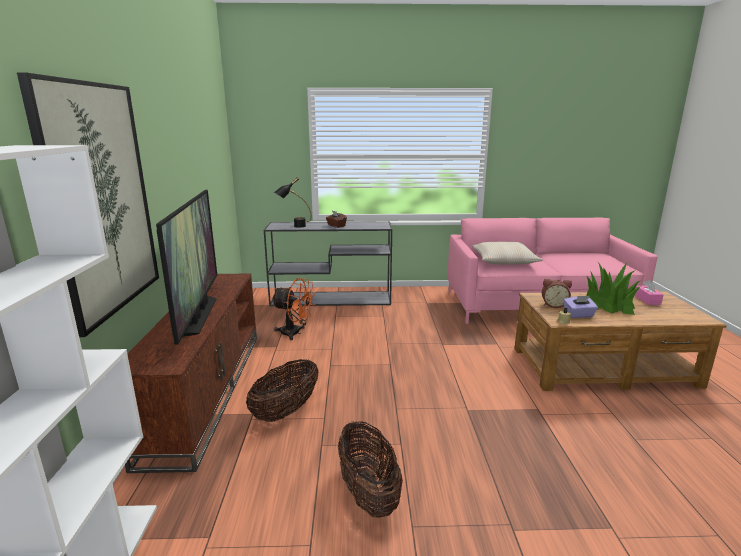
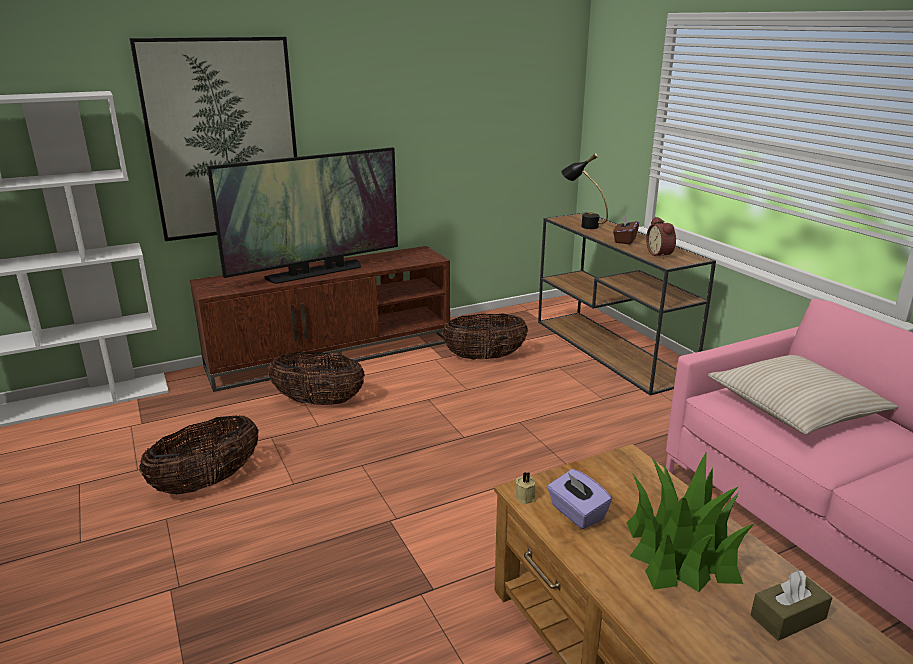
camera: 65 degrees right, 5 degrees up
grey console table [264,221,392,306] -> brown console table [538,212,716,396]
orange fan [272,278,315,340] -> basket [442,314,528,359]
alarm clock [542,279,572,308] -> alarm clock moved to [646,217,676,259]
pink tissue box [635,280,663,305] -> brown tissue box [750,570,832,641]

